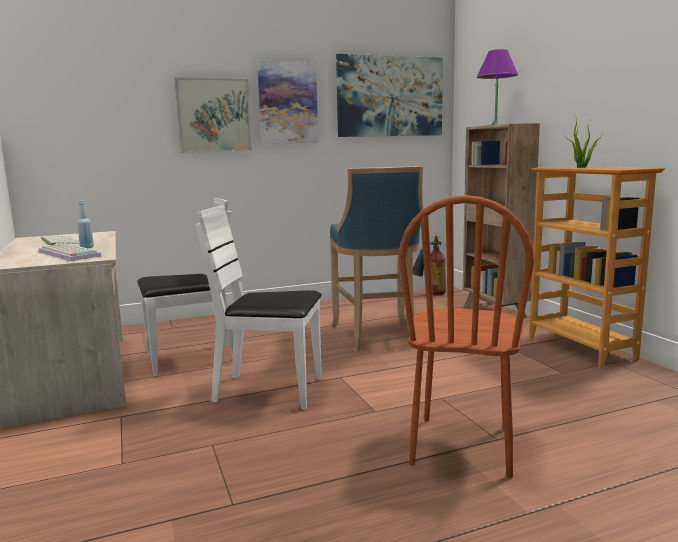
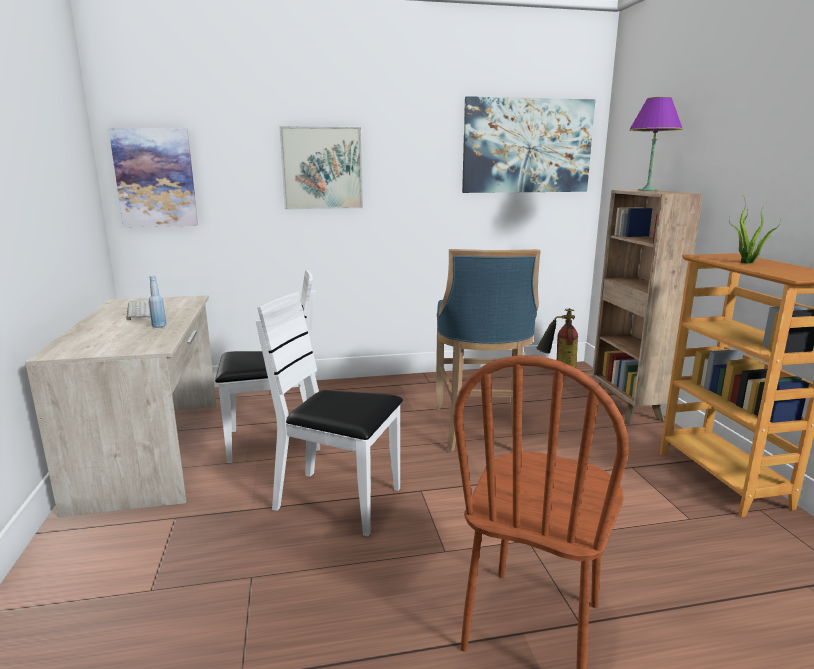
camera: 10 degrees right, 5 degrees up
keyboard [39,243,101,261] -> none
picture [257,60,318,144] -> picture moved to [109,128,198,227]

